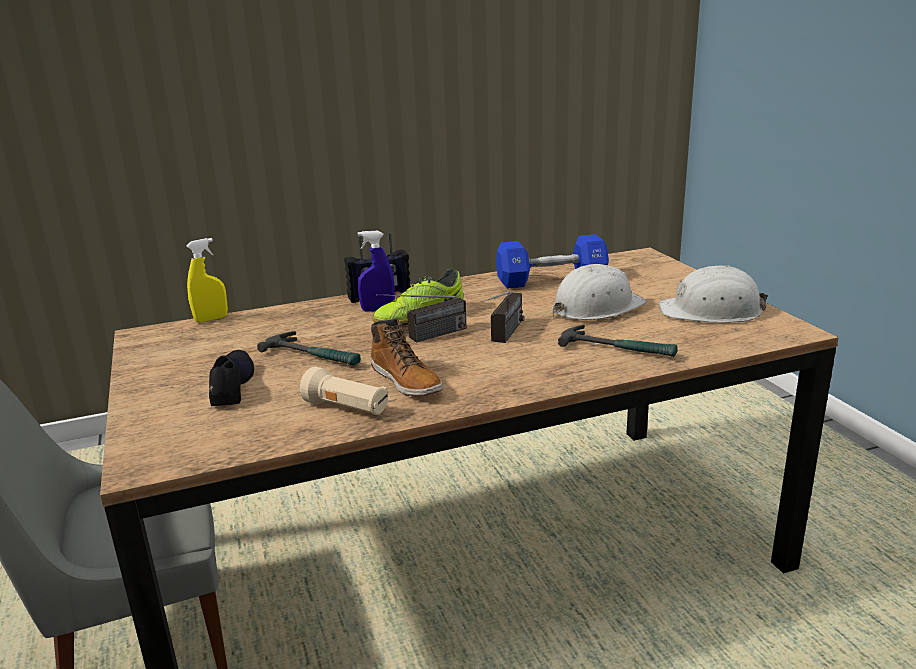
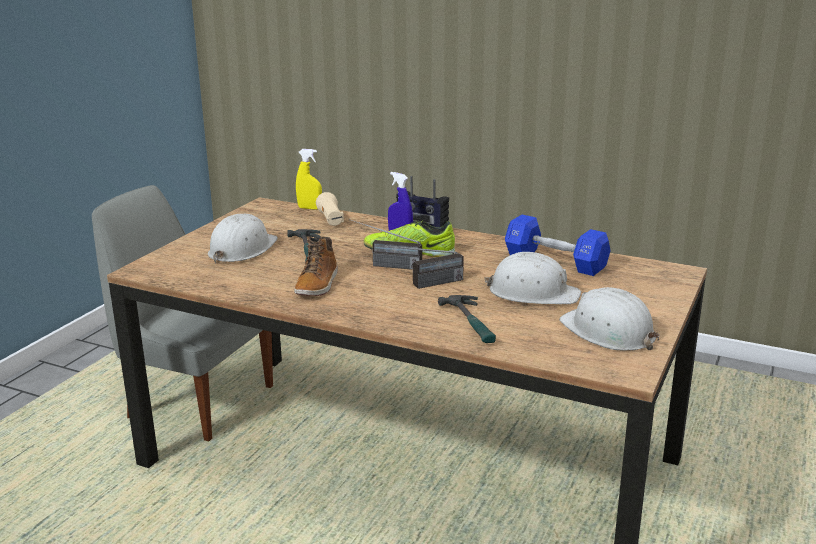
camera: 45 degrees right, 0 degrees up
black shoe [209,350,254,406] -> white hard hat [208,214,278,263]
beige flashlight [300,367,388,415] -> beige flashlight moved to [316,192,344,226]

